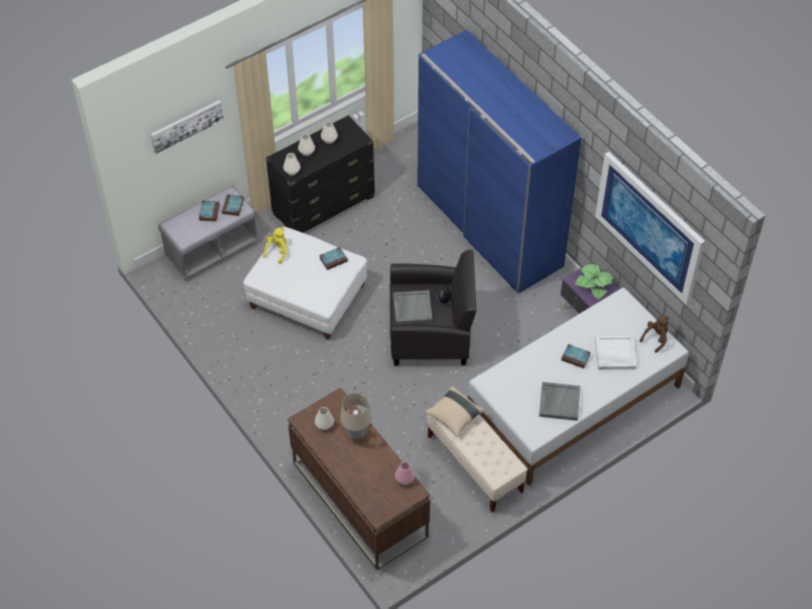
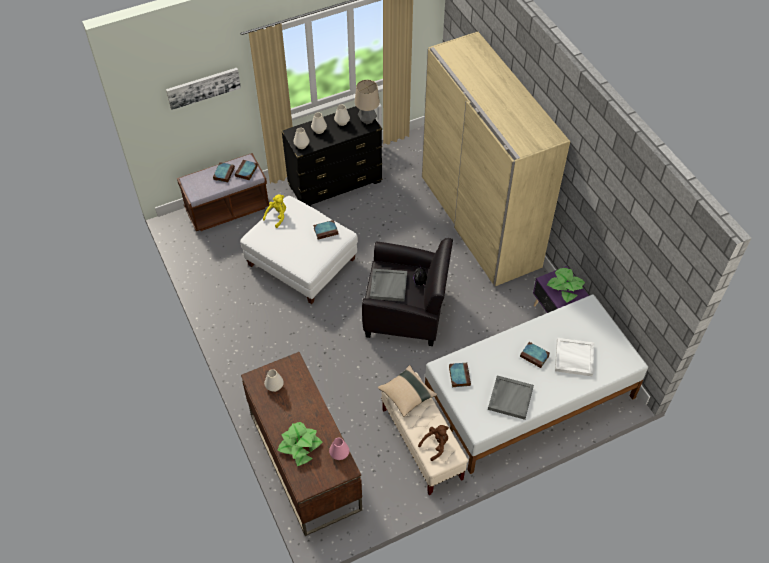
camera: 10 degrees right, 0 degrees up
grey bench [158,185,259,279] -> brown bench [177,153,269,231]
table lamp [340,393,372,440] -> table lamp moved to [355,80,380,124]
blue wardrobe [417,30,582,293] -> beige wardrobe [422,32,570,286]
picture [595,152,705,304] -> none
brown plush toy [640,316,669,353] -> brown plush toy moved to [418,425,449,461]
none -> potted plant [277,422,323,466]
none -> book [449,363,471,387]

